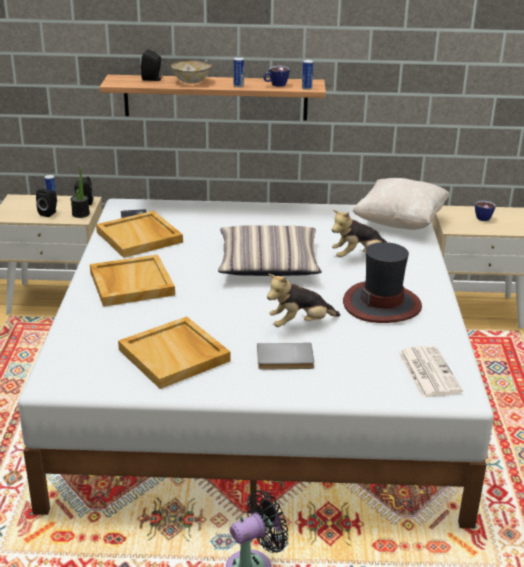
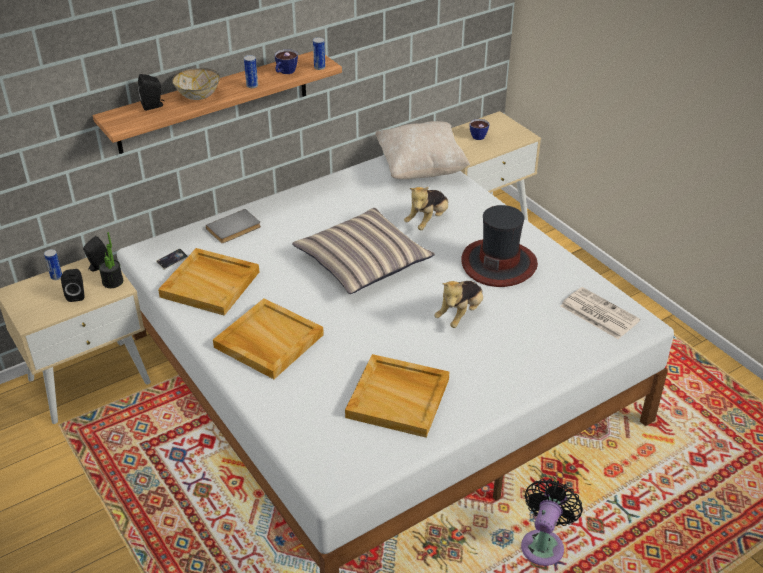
camera: 35 degrees left, 10 degrees up
grey book [257,343,314,370] -> grey book moved to [206,209,261,243]

